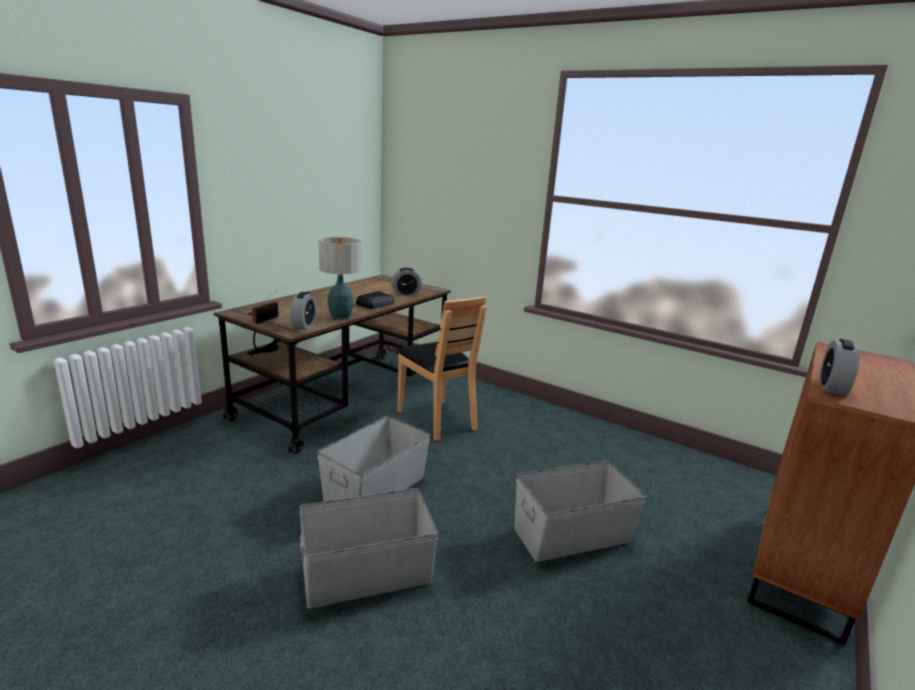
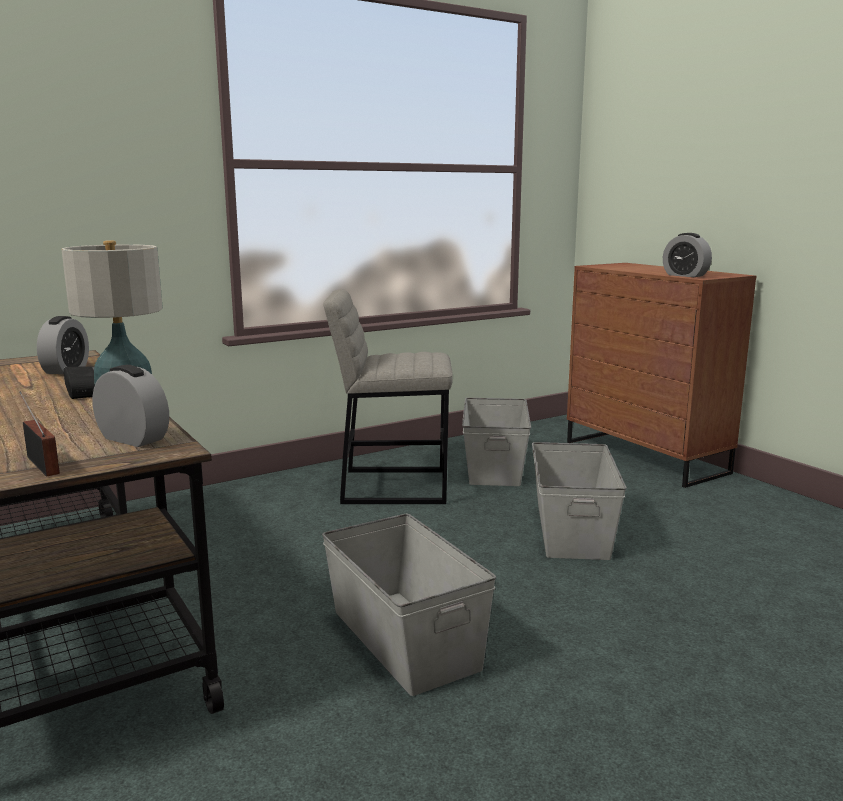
camera: 65 degrees left, 5 degrees down
grey storage box [299,488,438,608] -> grey storage box moved to [462,398,531,486]
brown chair [397,296,487,441] -> none
none -> grey chair [323,289,453,504]

